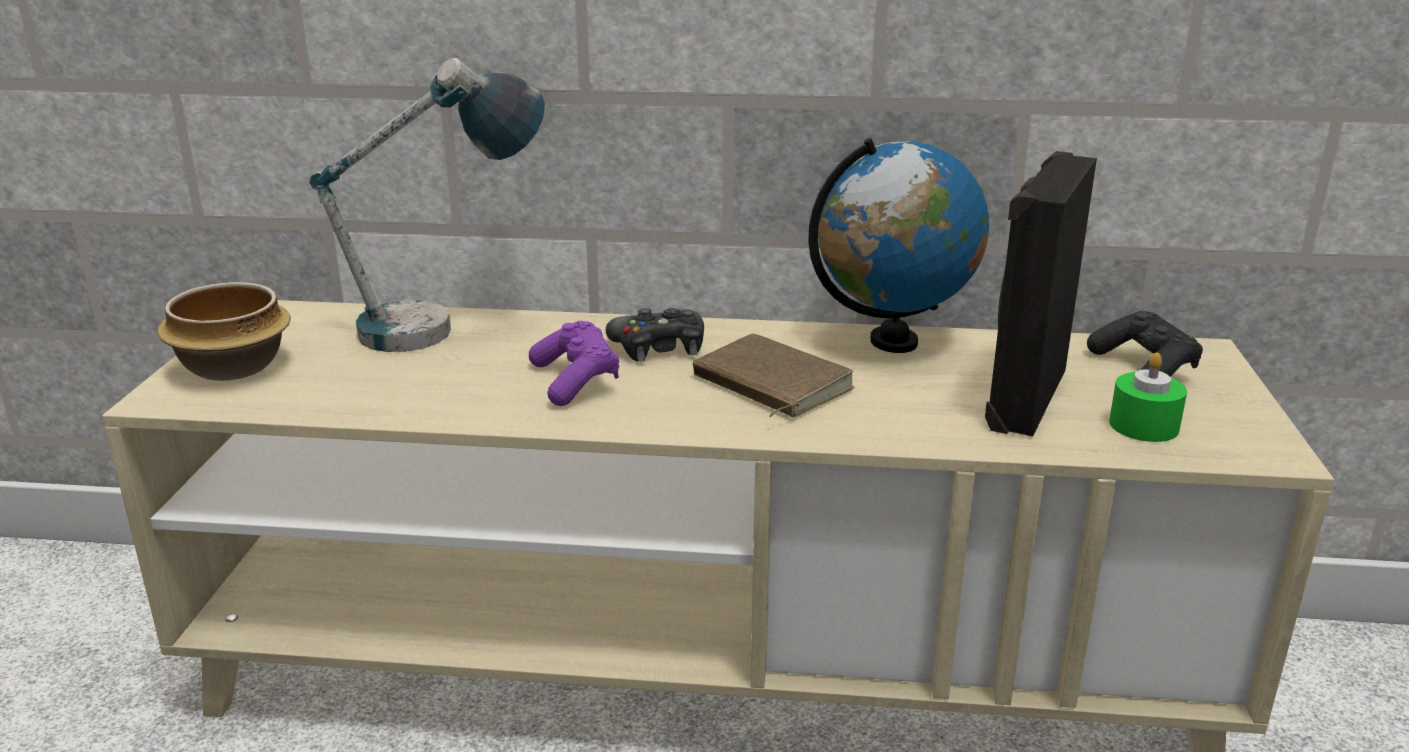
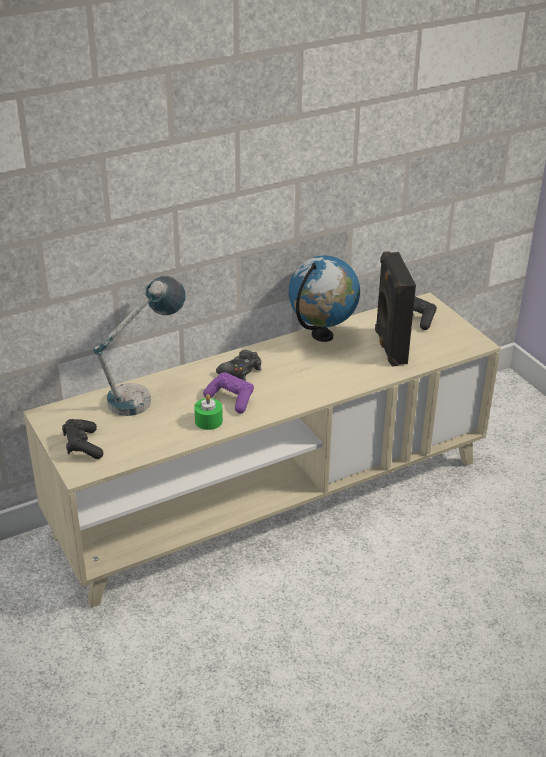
camera: 35 degrees left, 10 degrees up
bowl [157,282,291,381] -> black game controller [62,419,103,459]
brown book [693,334,855,418] -> none
green candle [1109,353,1187,442] -> green candle moved to [194,394,223,430]

